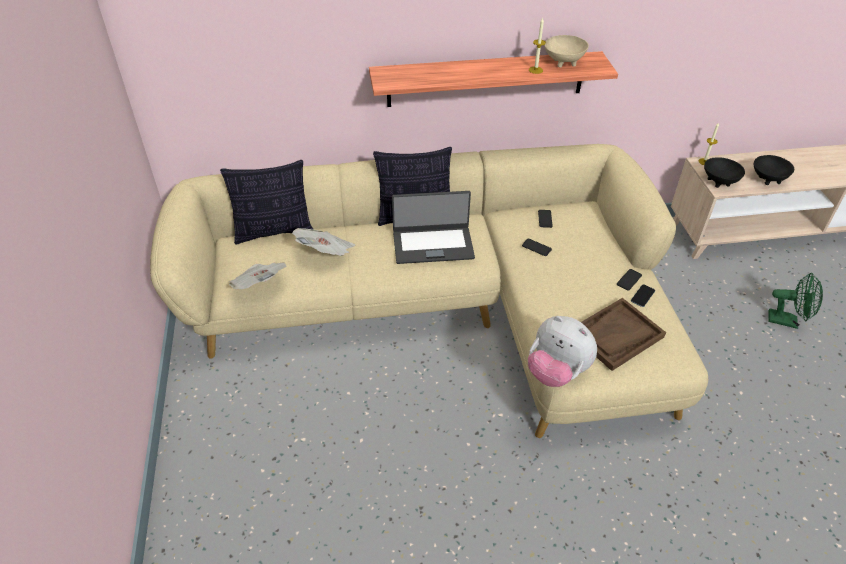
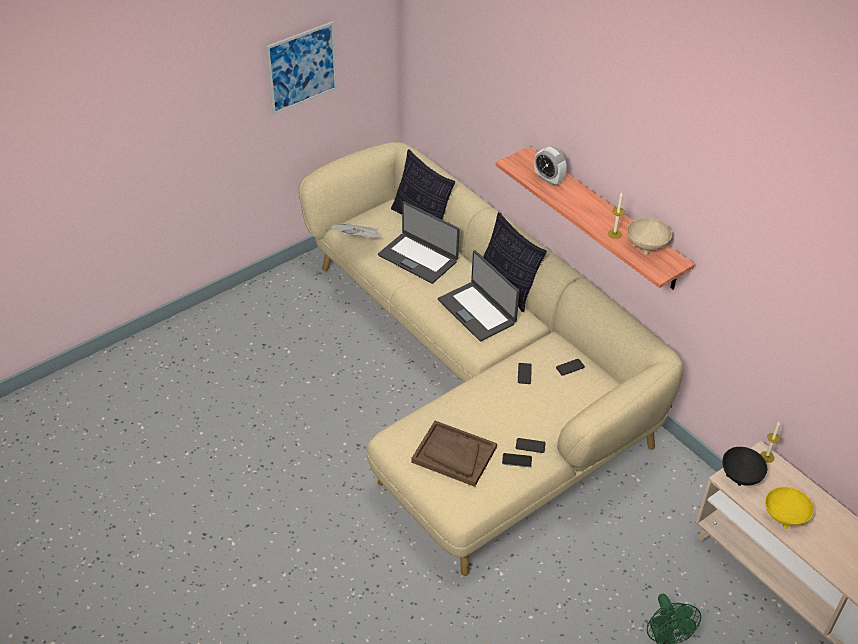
camera: 60 degrees right, 0 degrees up
newspaper [292,228,355,256] -> laptop [378,201,460,284]
plush toy [528,316,597,387] -> none
black bowl [754,155,794,185] -> yellow bowl [765,487,814,529]
none -> picture [266,21,337,115]
none -> alarm clock [535,147,567,186]

